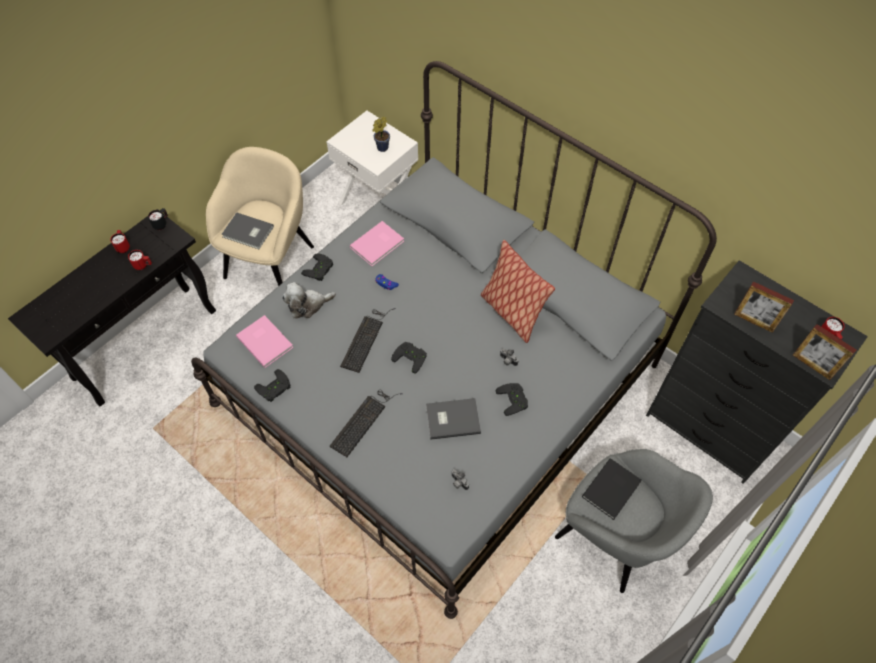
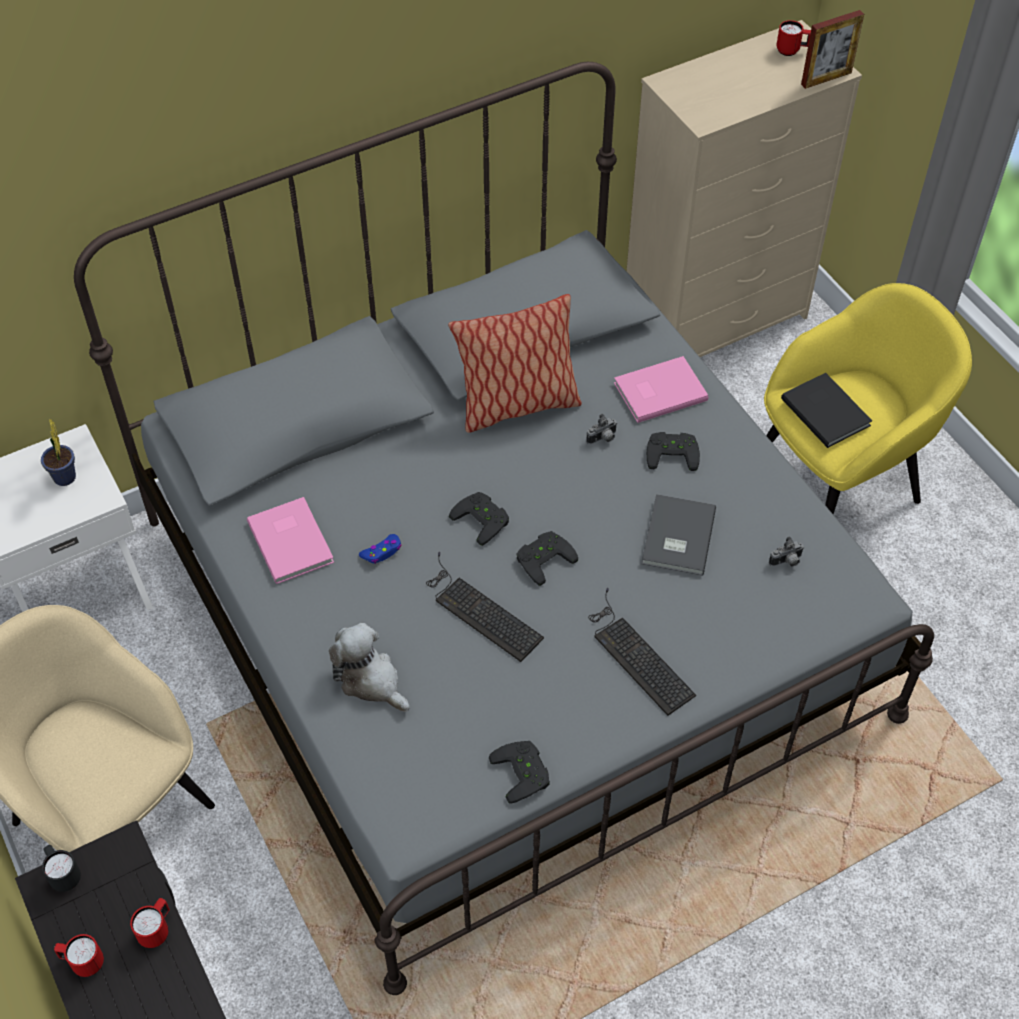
camera: 70 degrees left, 5 degrees down
grey book [221,212,274,249] -> none
pink book [236,315,293,368] -> pink book moved to [614,356,708,423]
plush toy [282,282,336,318] -> plush toy turned 135 degrees clockwise [329,623,410,712]
black game controller [301,253,333,281] -> black game controller moved to [449,492,509,546]
grey armchair [555,449,713,593] -> yellow armchair [764,283,972,515]
black dresser [646,260,868,484] -> beige dresser [626,20,862,357]
picture frame [734,281,794,333] -> none

